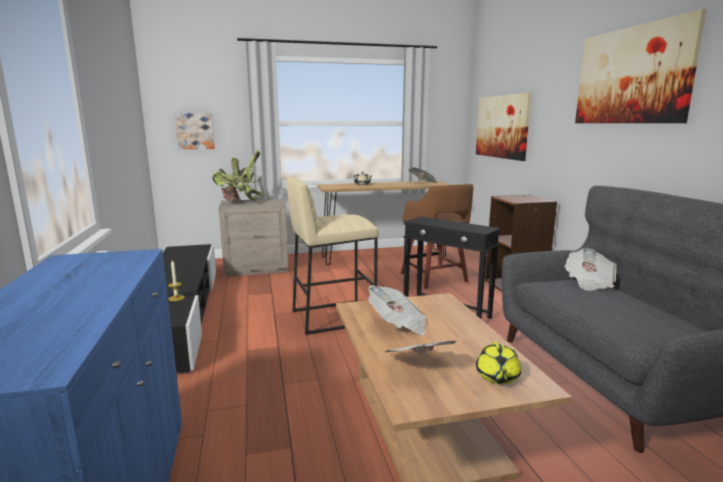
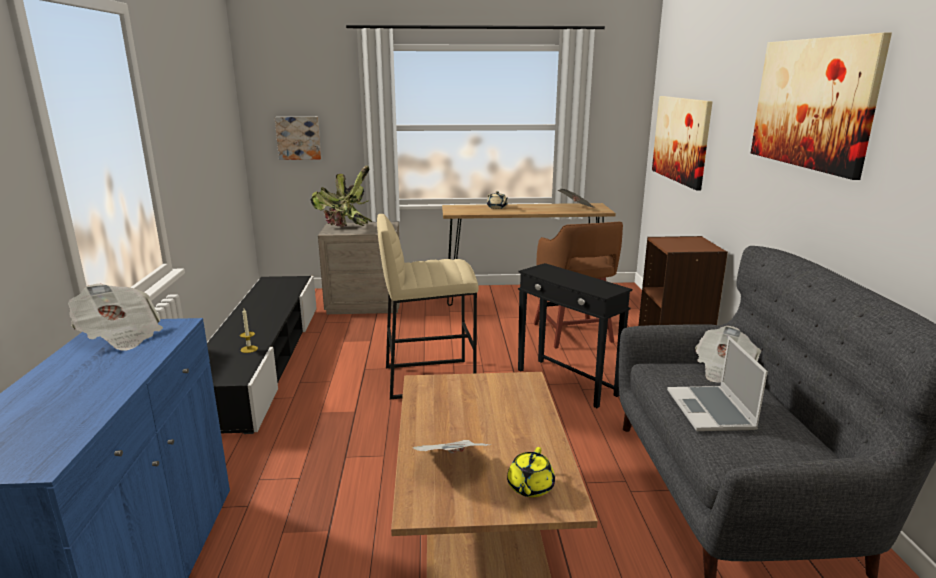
camera: 10 degrees right, 5 degrees up
newspaper [368,285,426,335] -> newspaper moved to [68,284,163,351]
none -> laptop [667,336,768,431]

